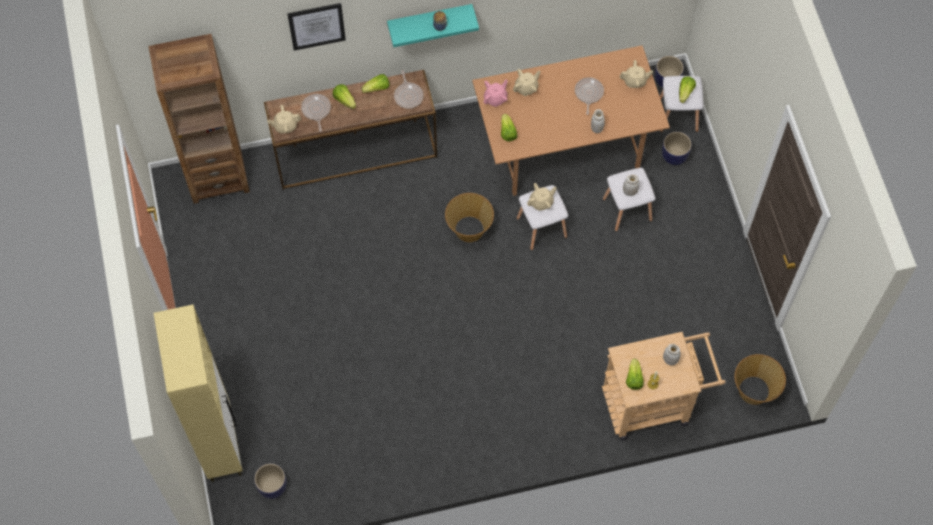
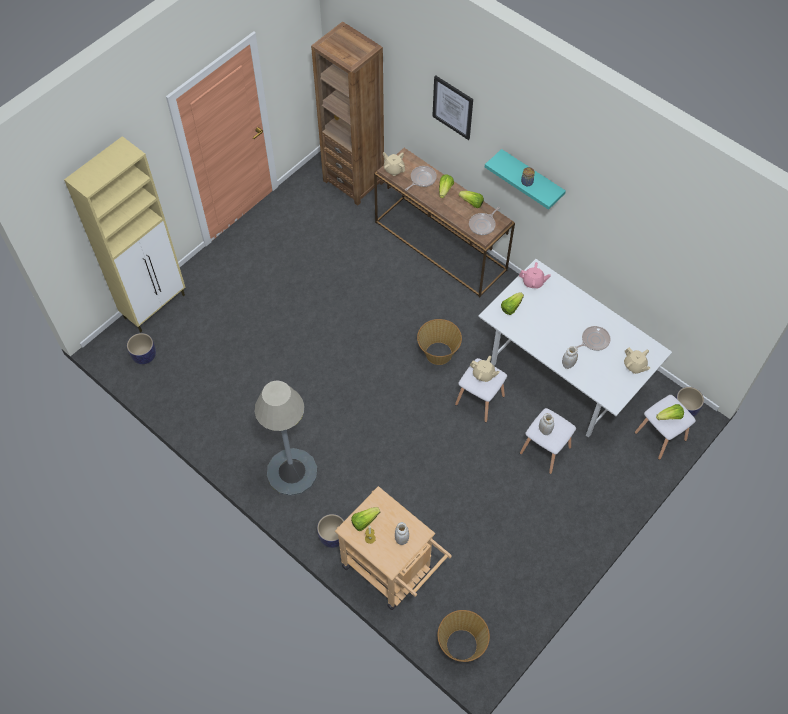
camera: 55 degrees right, 5 degrees down
brown dining table [472,45,670,196] -> white dining table [478,259,672,438]
beige teapot [513,69,541,96] -> none
planter [662,132,692,165] -> planter moved to [317,514,344,548]
none -> grey floor lamp [254,381,317,496]

